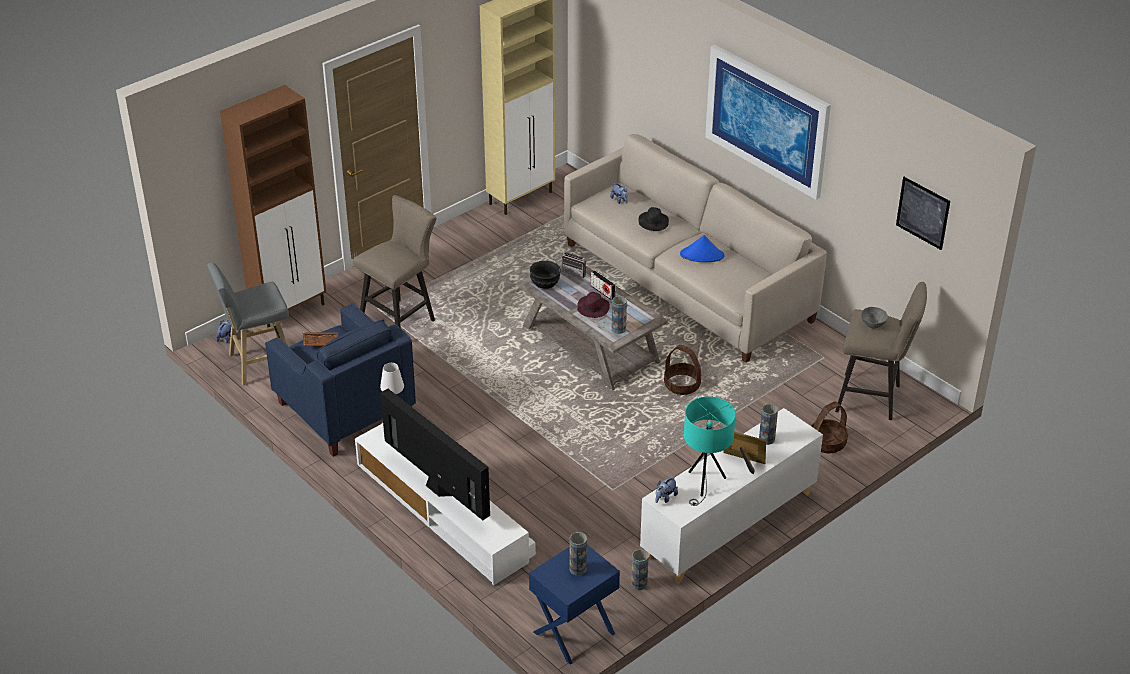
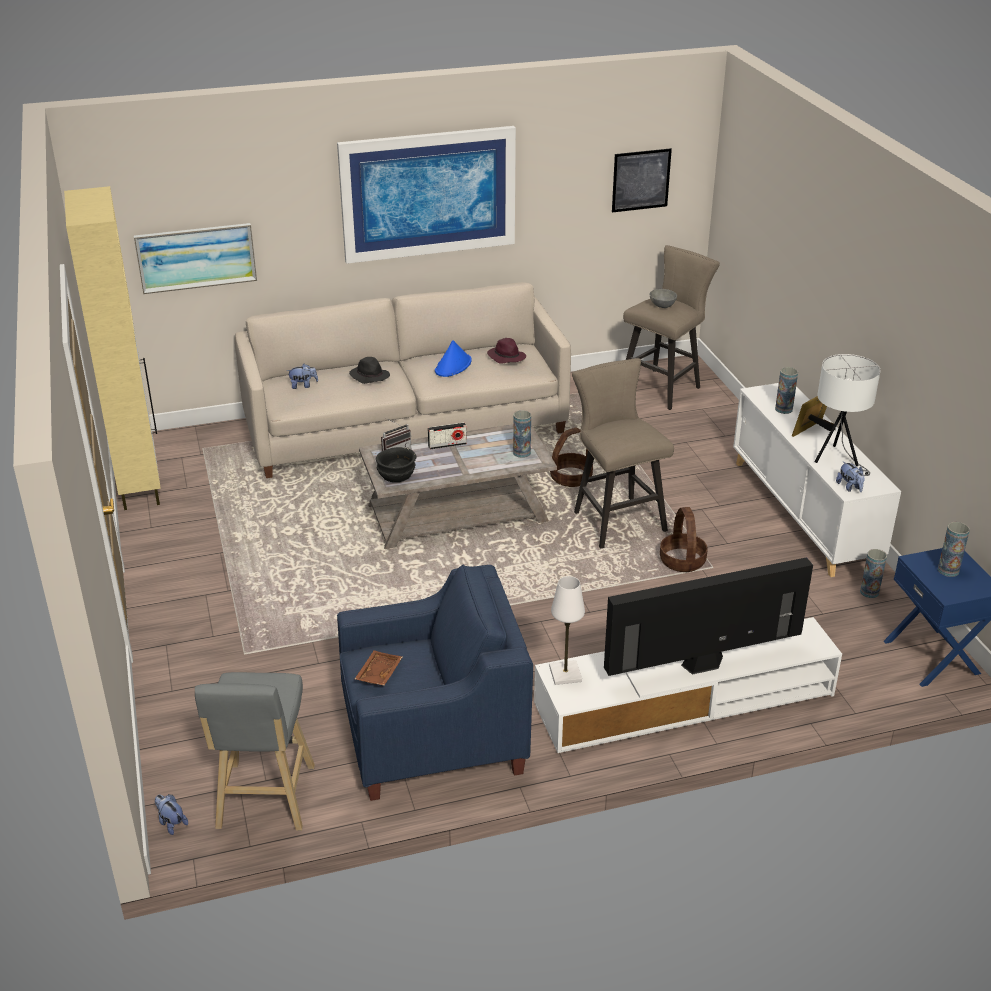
camera: 65 degrees left, 5 degrees down
brown cabinet [220,85,326,328] -> none
beige stool [353,195,437,328] -> beige stool moved to [572,358,674,549]
purple hat [577,292,610,318] -> purple hat moved to [487,338,526,364]
turquoise table lamp [684,397,736,506] -> white table lamp [815,354,881,476]
basket [811,401,848,453] -> basket moved to [660,507,708,572]
none -> picture [134,223,257,294]

